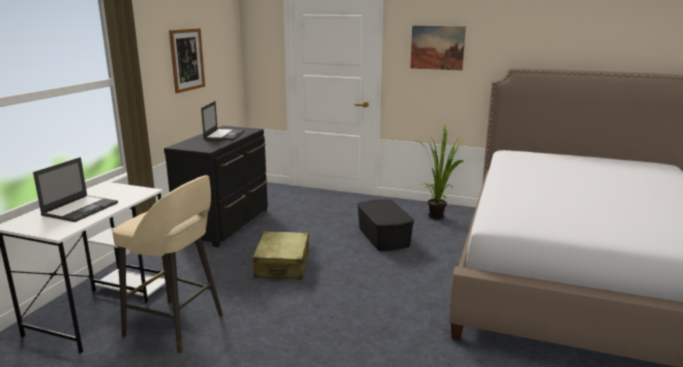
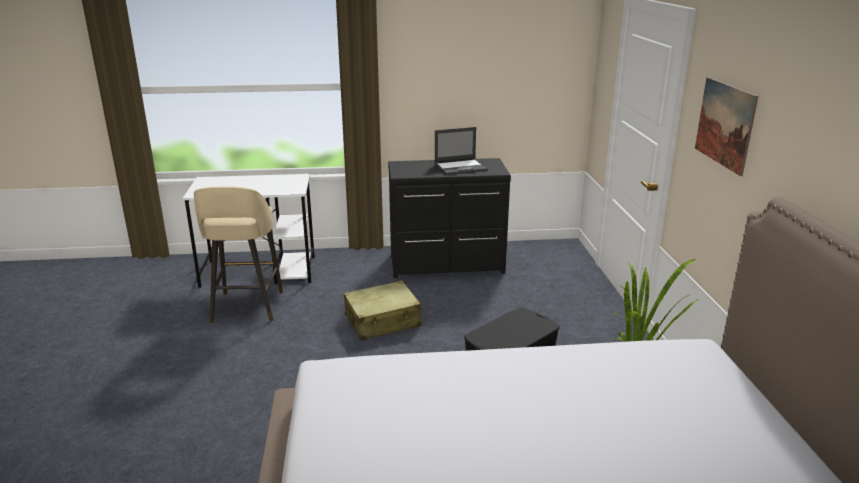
camera: 65 degrees right, 5 degrees up
laptop [33,157,118,222] -> none
picture [169,28,205,93] -> none

